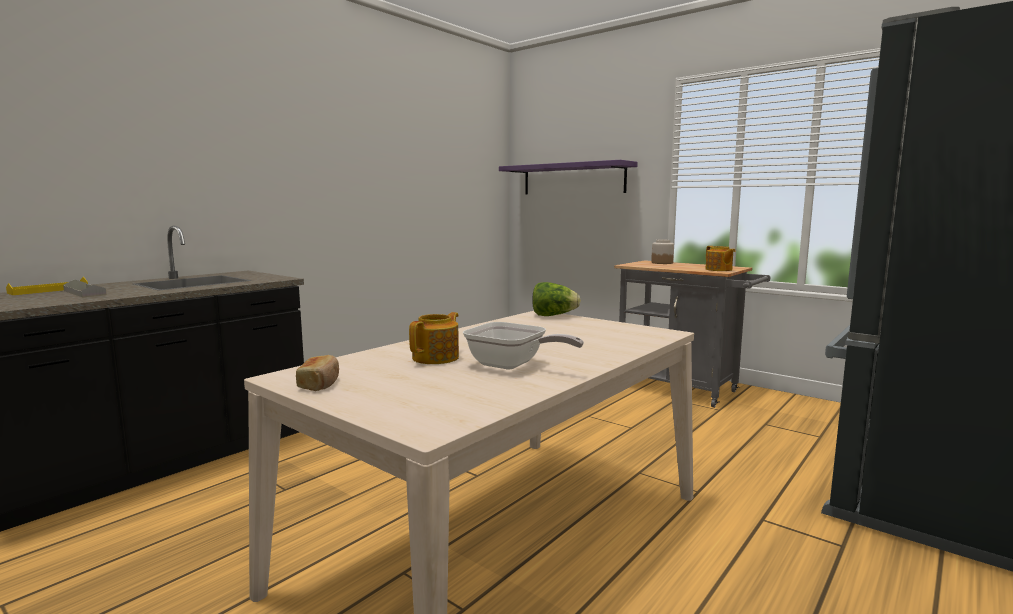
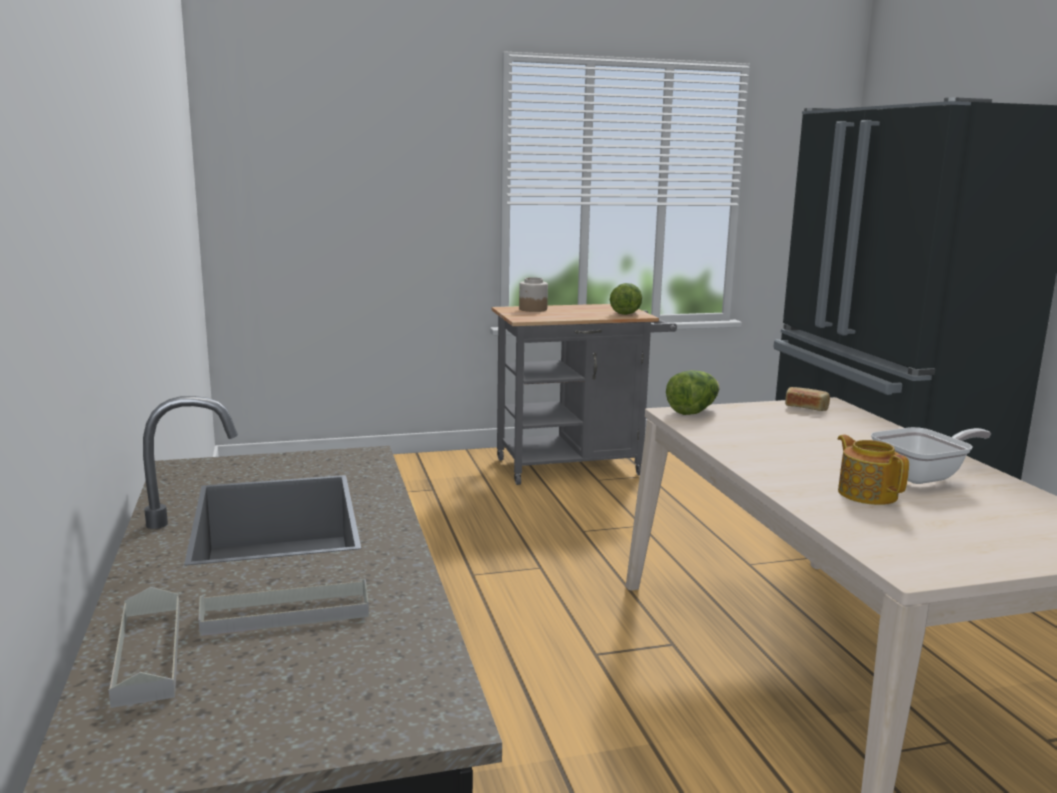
camera: 55 degrees left, 5 degrees up
yellow tray [6,277,88,295] -> grey tray [109,587,180,708]
bread [296,355,339,391] -> bread moved to [785,387,830,411]
purple shelf [499,160,638,194] -> none
teapot [705,246,736,271] -> lettuce [610,283,642,315]

